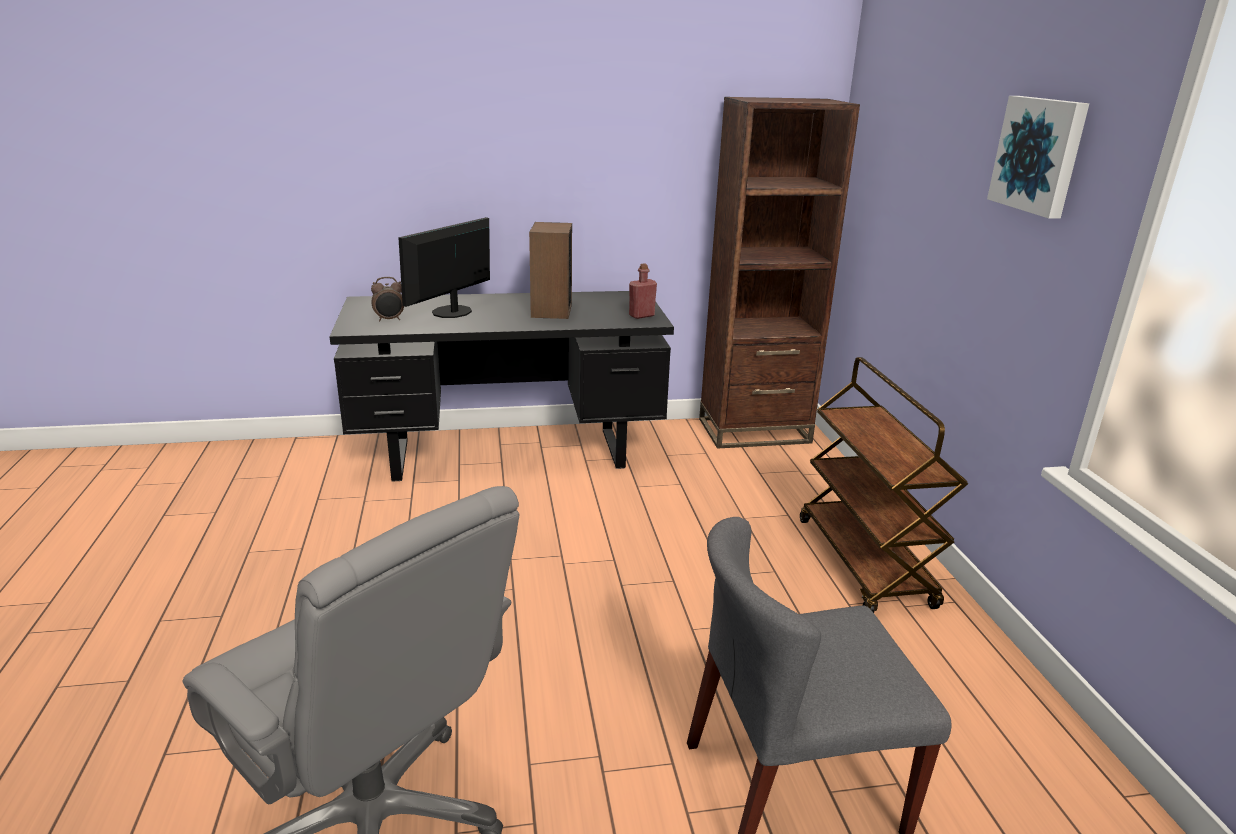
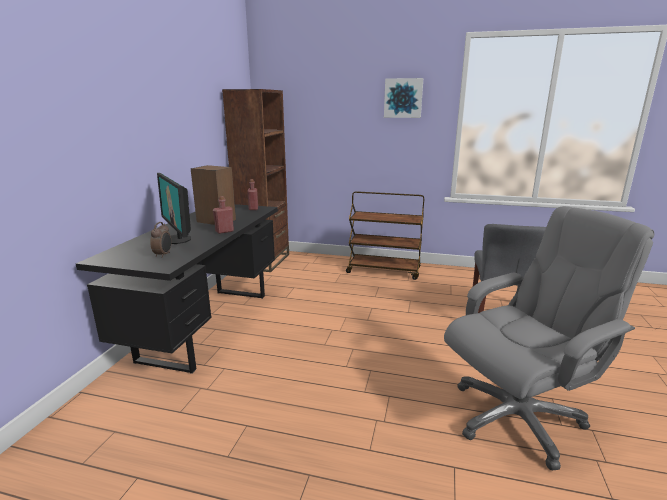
camera: 65 degrees left, 5 degrees down
none -> red bottle [213,196,234,234]

